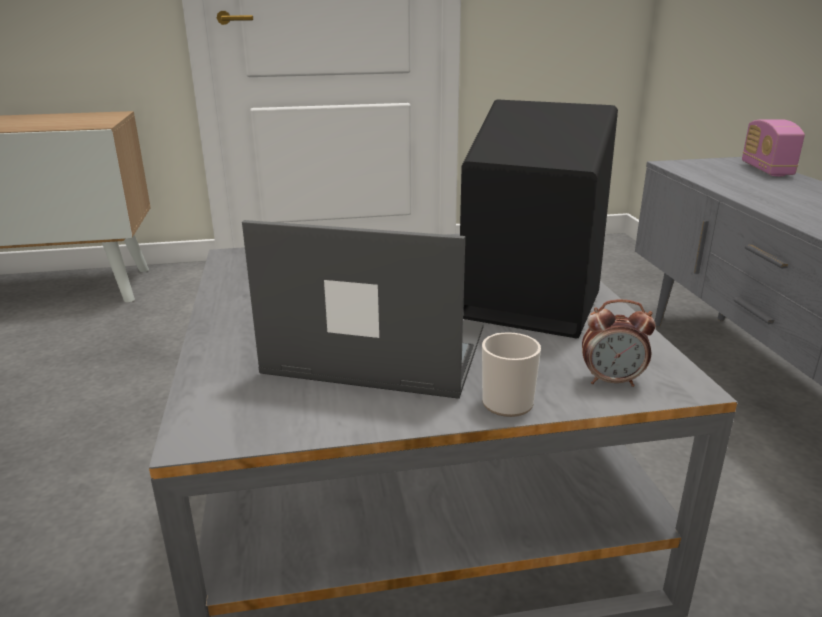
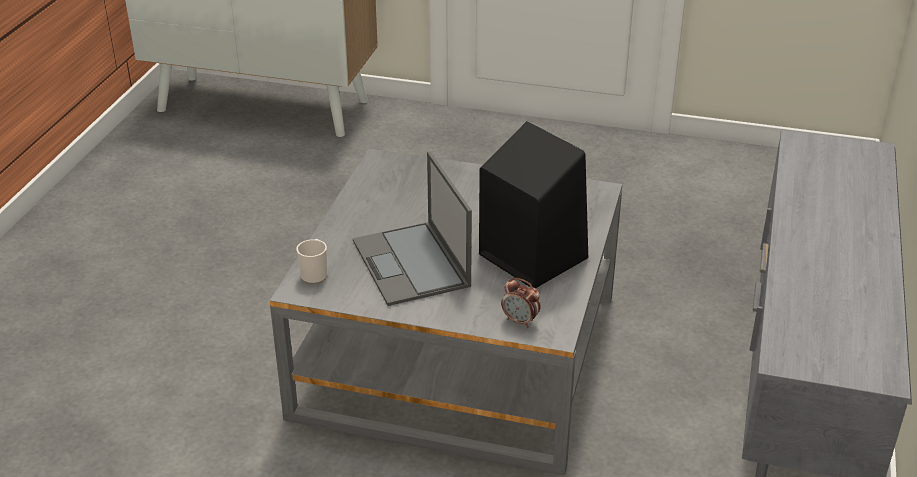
camera: 25 degrees right, 10 degrees up
laptop [242,220,484,399] -> laptop turned 150 degrees counterclockwise [353,151,472,306]
mug [482,332,541,417] -> mug moved to [296,239,328,284]
radio [742,119,805,176] -> none

